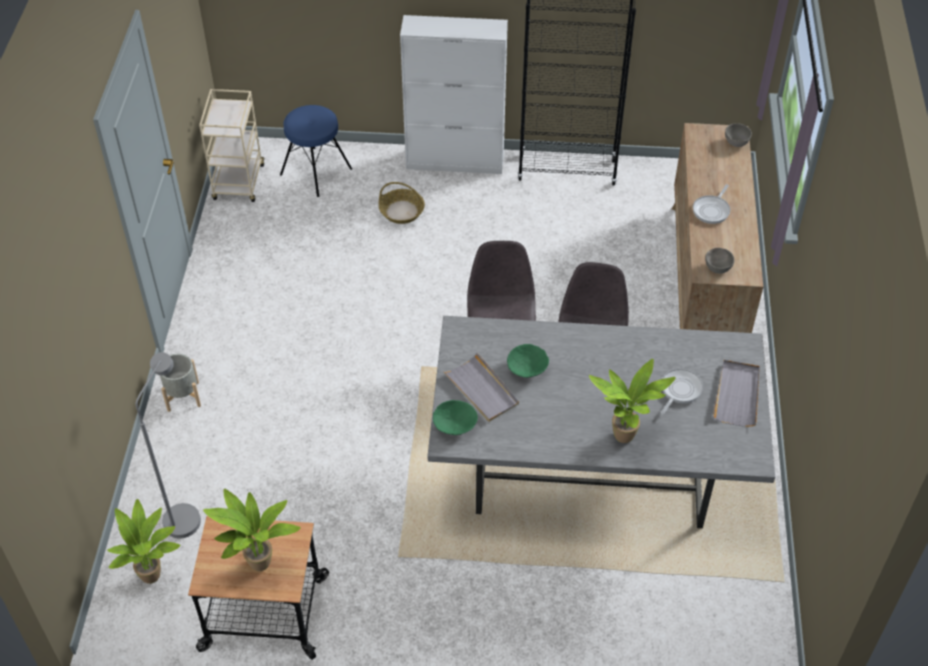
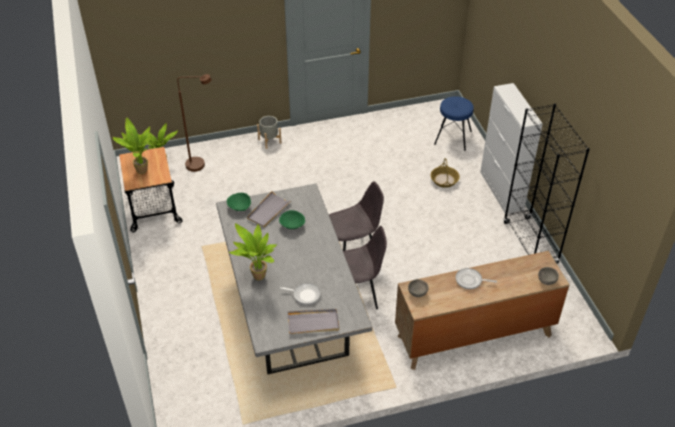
camera: 70 degrees right, 5 degrees down
grey floor lamp [136,352,201,538] -> brown floor lamp [177,74,212,172]
beige cart [199,89,265,202] -> none

